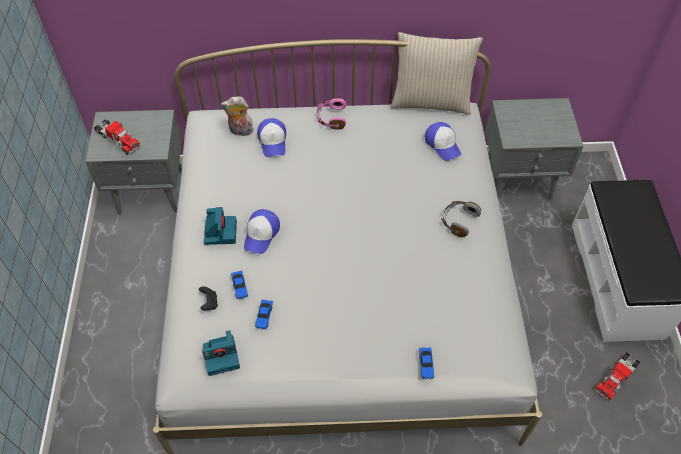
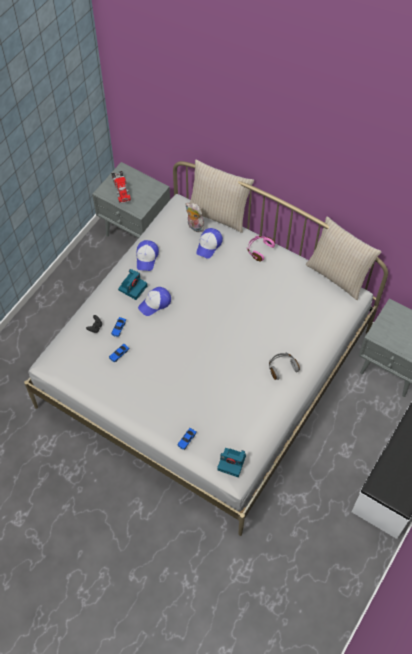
camera: 35 degrees right, 5 degrees up
camera [202,330,240,376] -> camera moved to [217,448,246,477]
cap [425,122,461,161] -> cap moved to [136,240,159,271]
toy truck [595,352,640,402] -> none
none -> beige pillow [186,160,254,233]

